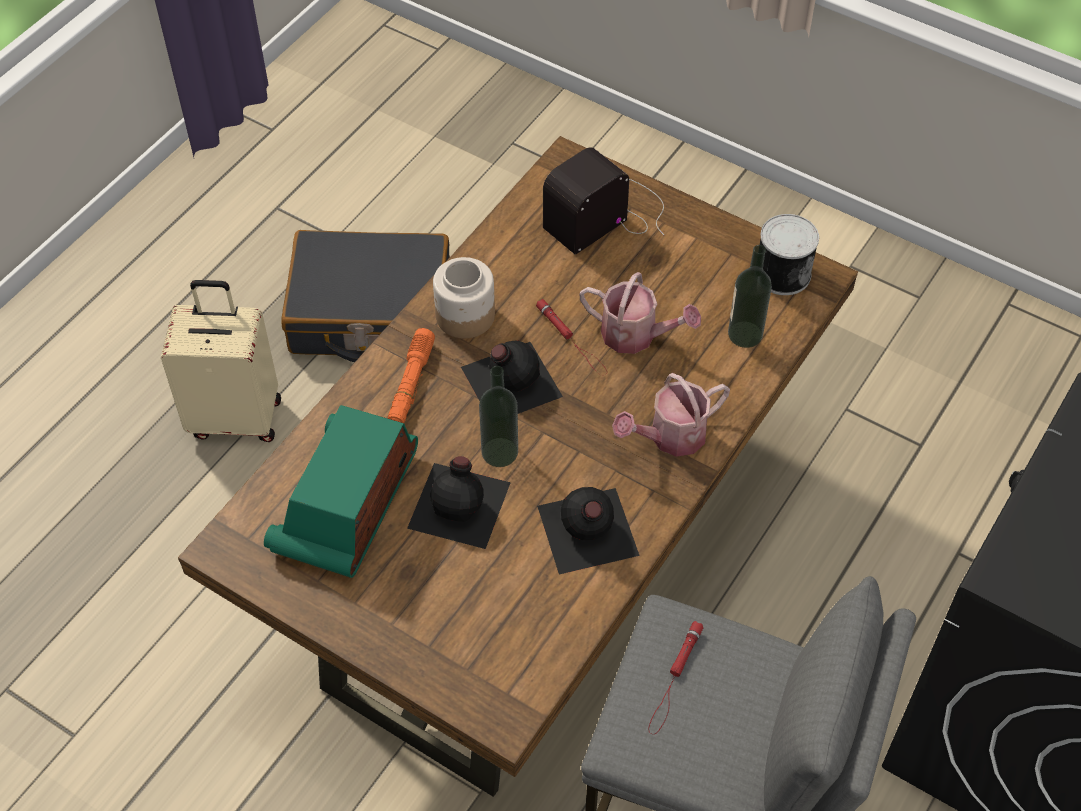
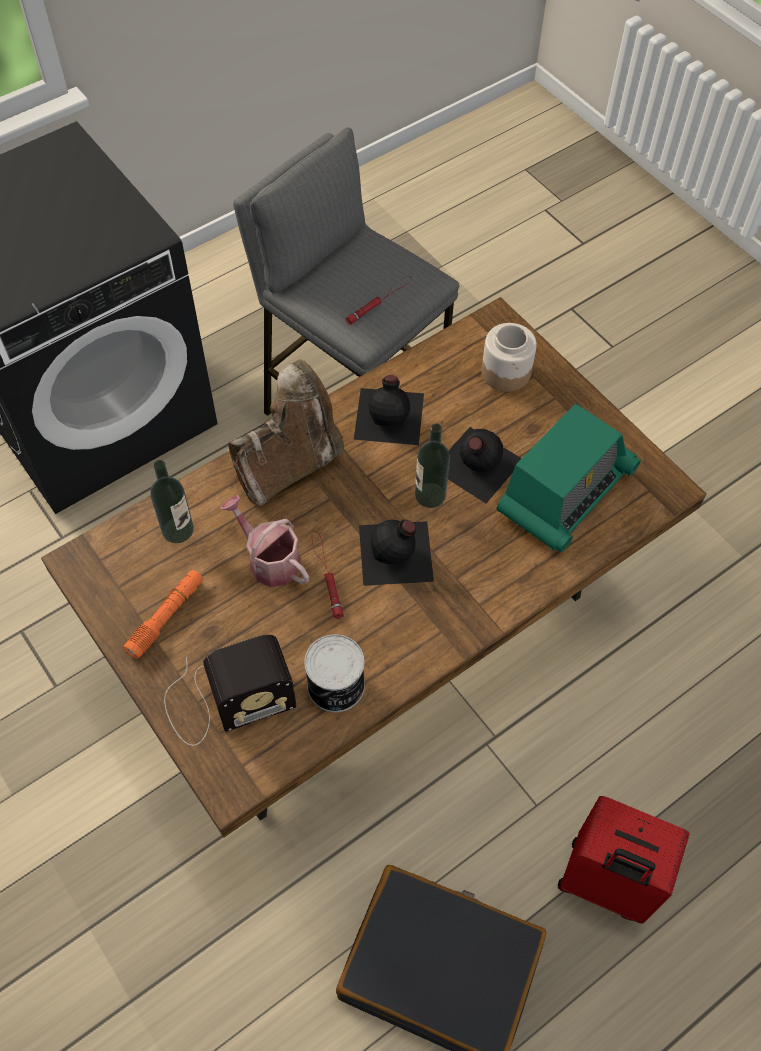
camera: 160 degrees left, 5 degrees up
beige suitcase [161,280,281,442] -> red suitcase [558,796,690,924]
orange flashlight [388,328,435,423] -> orange flashlight moved to [123,570,203,659]
jar [433,257,495,338] -> jar moved to [481,323,537,392]
watering can [612,373,730,457] -> brown boot [228,359,344,506]
can [760,214,819,295] -> can moved to [304,634,365,712]

